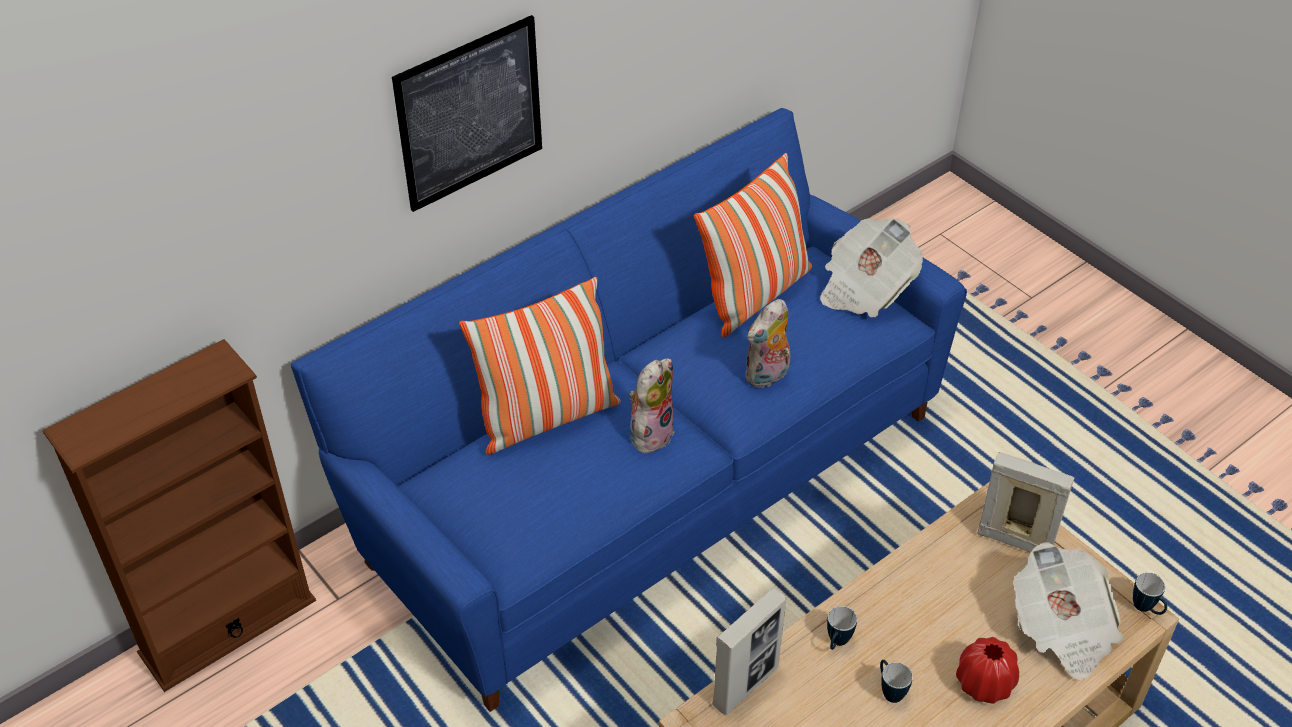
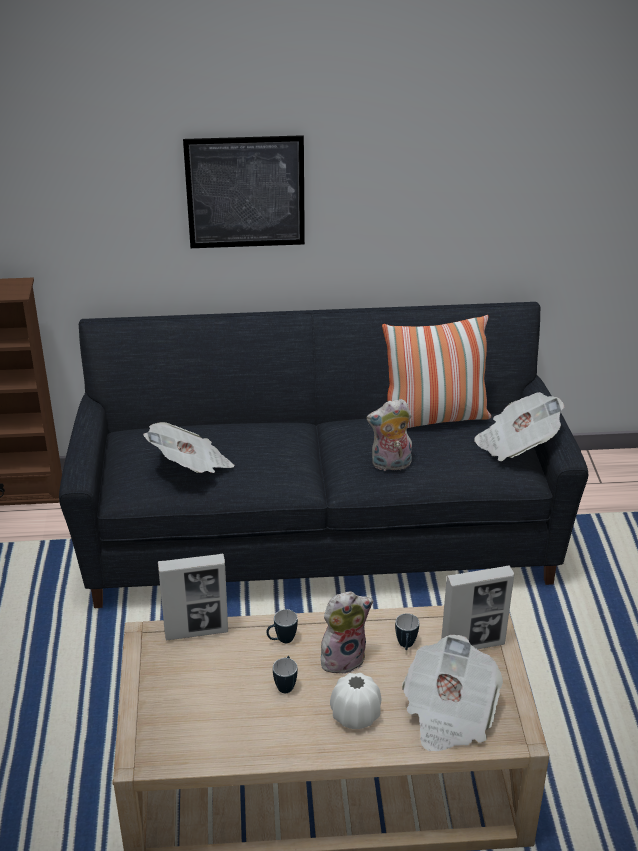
camera: 35 degrees right, 10 degrees down
blue sofa [291,108,967,712] -> black sofa [59,302,588,608]
pillow [459,277,621,455] -> none
plush toy [629,358,675,455] -> plush toy moved to [321,591,373,674]
red vase [956,637,1019,704] -> white vase [330,673,381,729]
picture frame [977,452,1075,553] -> picture frame turned 105 degrees clockwise [441,565,514,649]
mug [1133,572,1167,615] -> mug moved to [395,613,419,650]
none -> newspaper [143,422,234,473]

